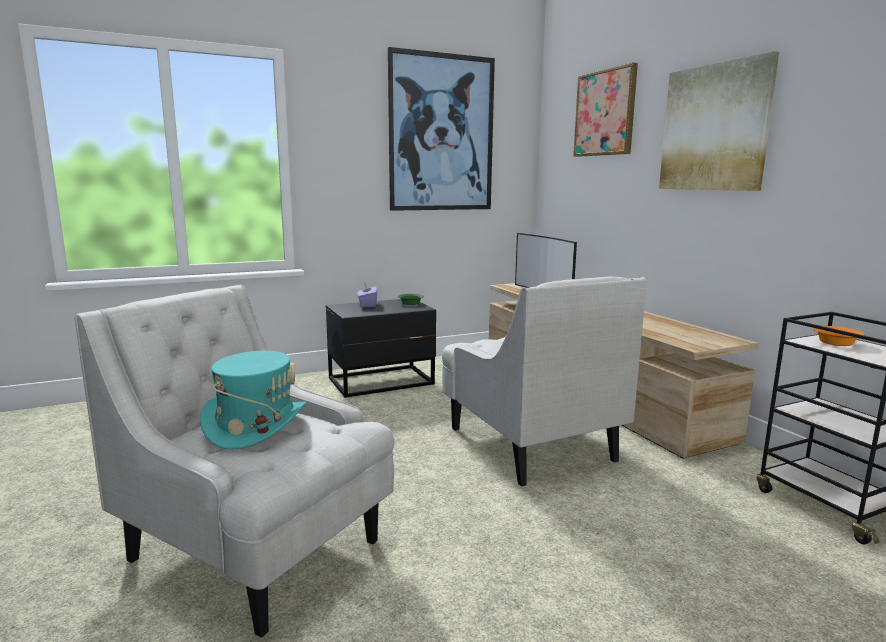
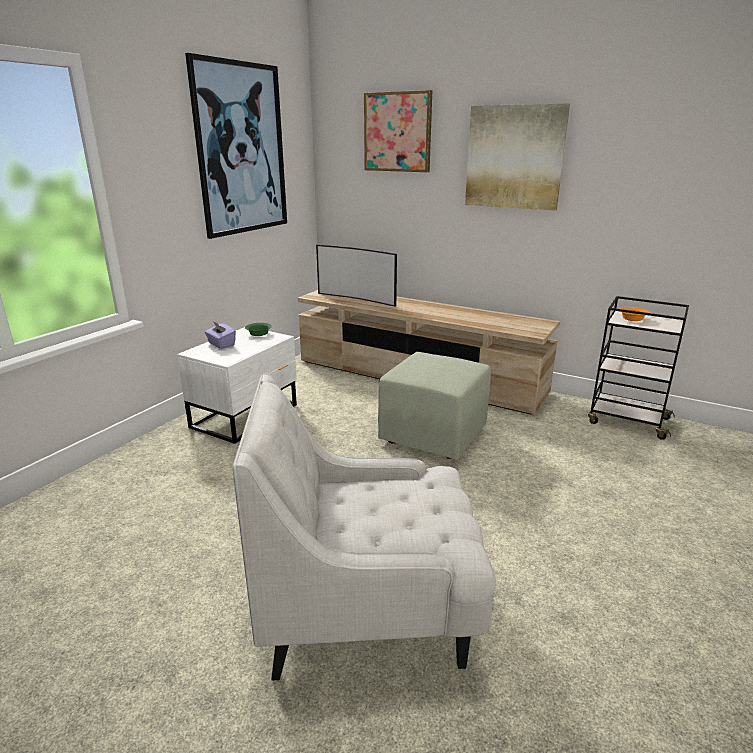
camera: 35 degrees left, 10 degrees up
turquoise hat [200,351,307,450] -> none
black nightstand [326,299,436,398] -> white nightstand [177,327,297,444]
white armchair [442,277,647,486] -> green ottoman [378,352,491,460]

